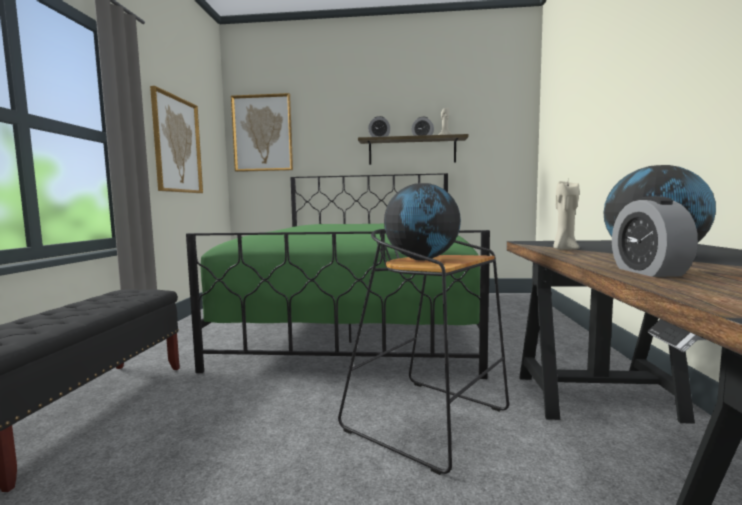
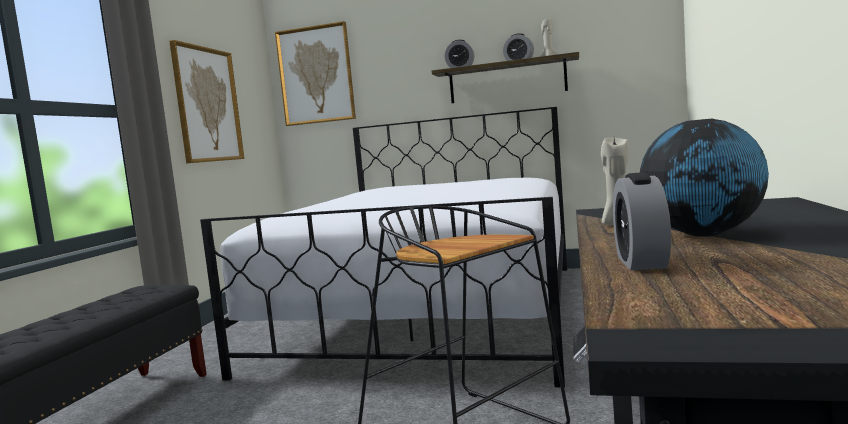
camera: 10 degrees right, 0 degrees up
green bed [186,173,490,379] -> white bed [200,107,567,388]
globe [384,183,461,260] -> none

